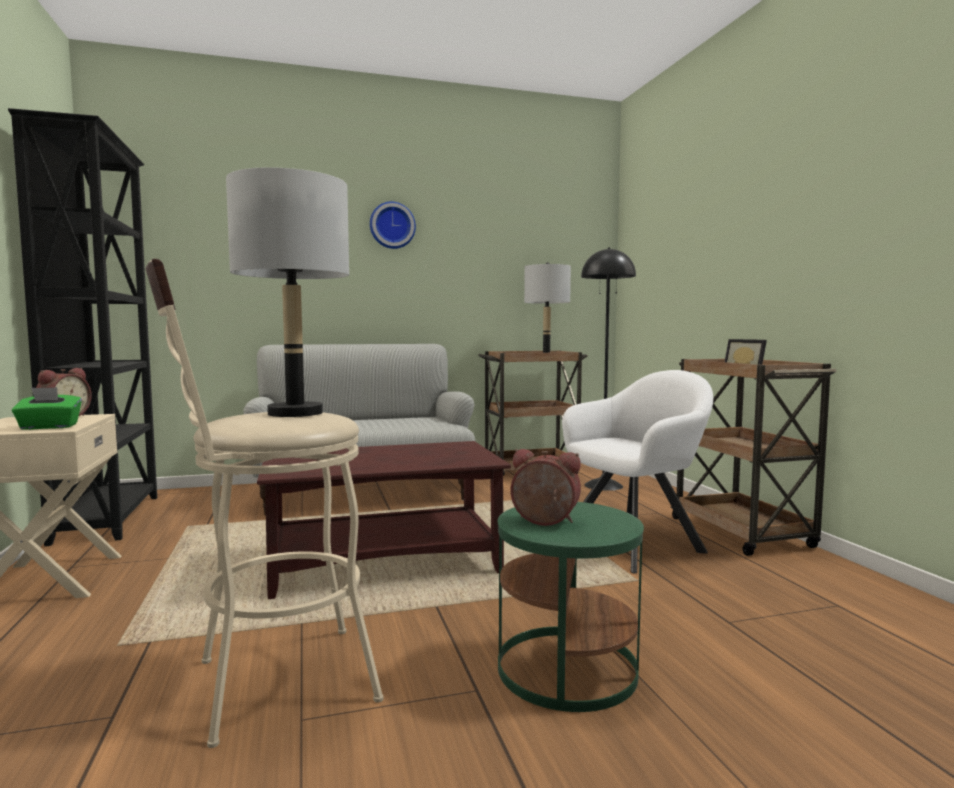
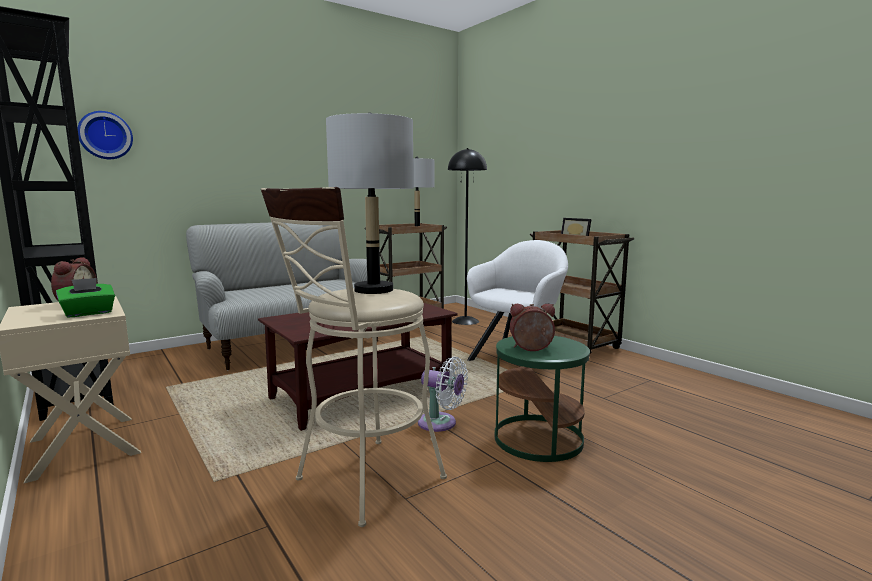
camera: 20 degrees left, 5 degrees up
wall clock [370,202,416,249] -> wall clock moved to [77,111,133,159]
none -> white fan [418,356,468,432]

